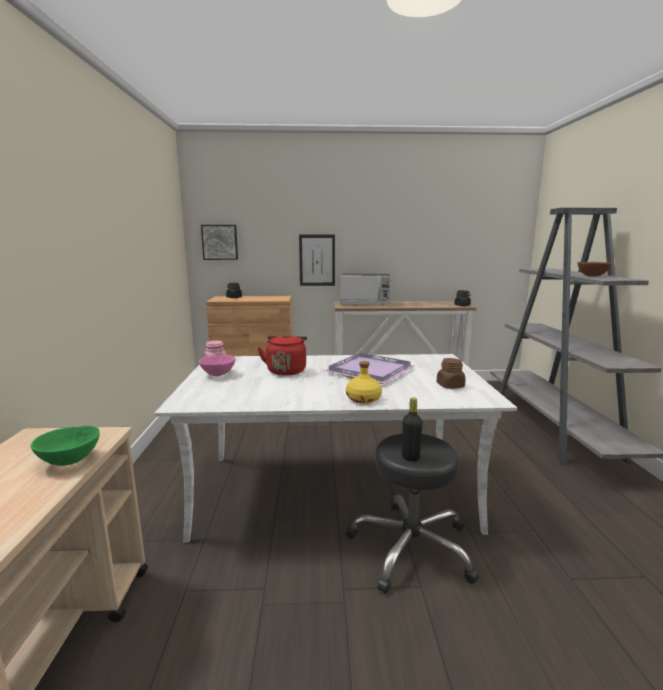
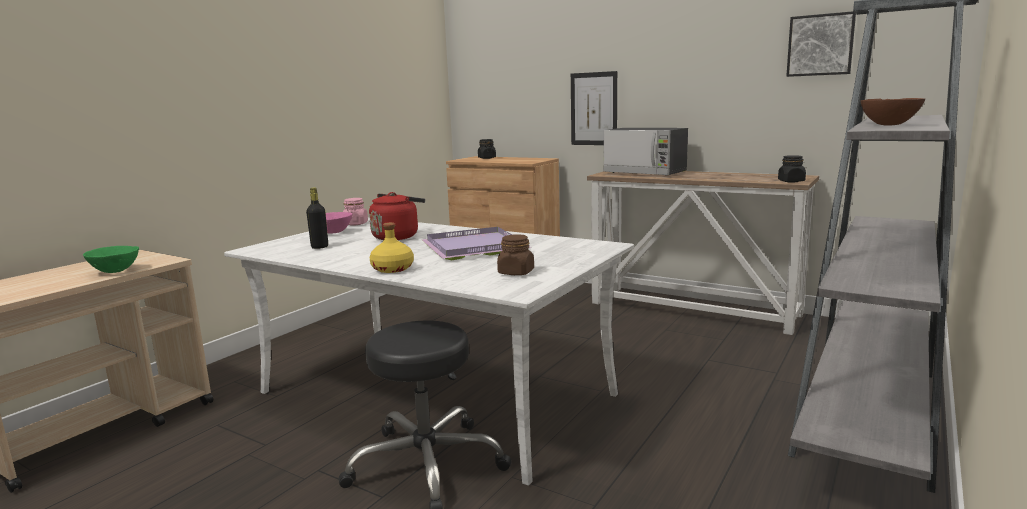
camera: 35 degrees right, 0 degrees up
picture [201,225,238,260] -> picture moved to [786,11,856,77]
black bottle [402,397,422,461] -> black bottle moved to [306,187,328,249]

